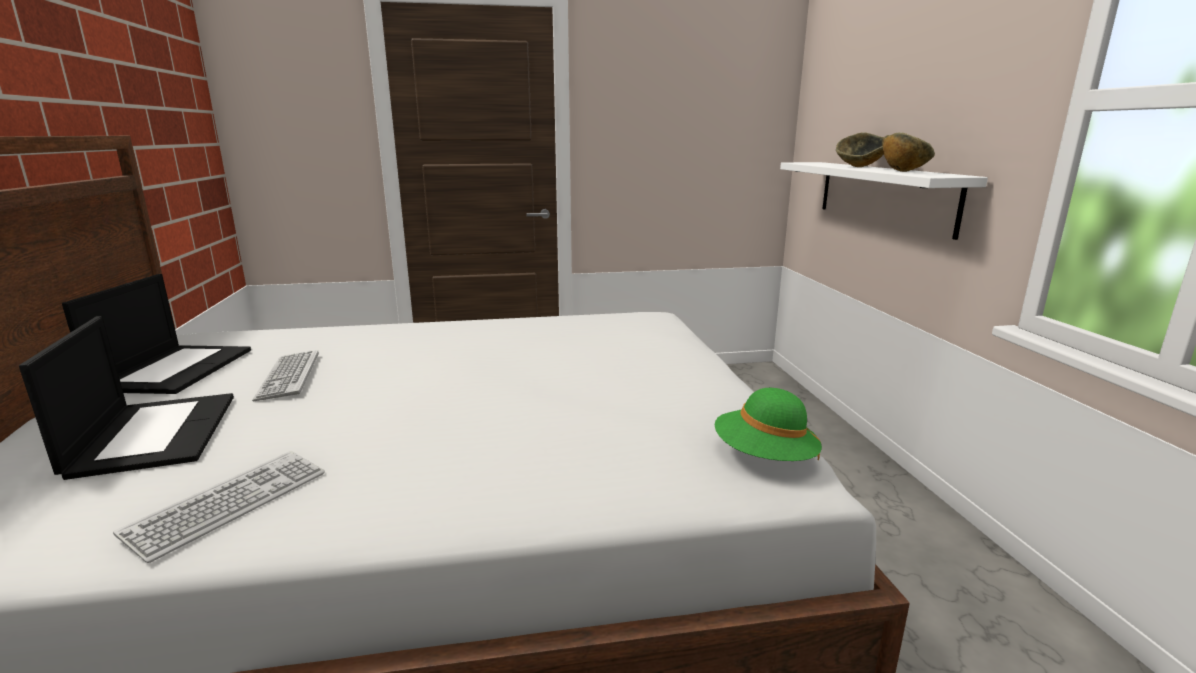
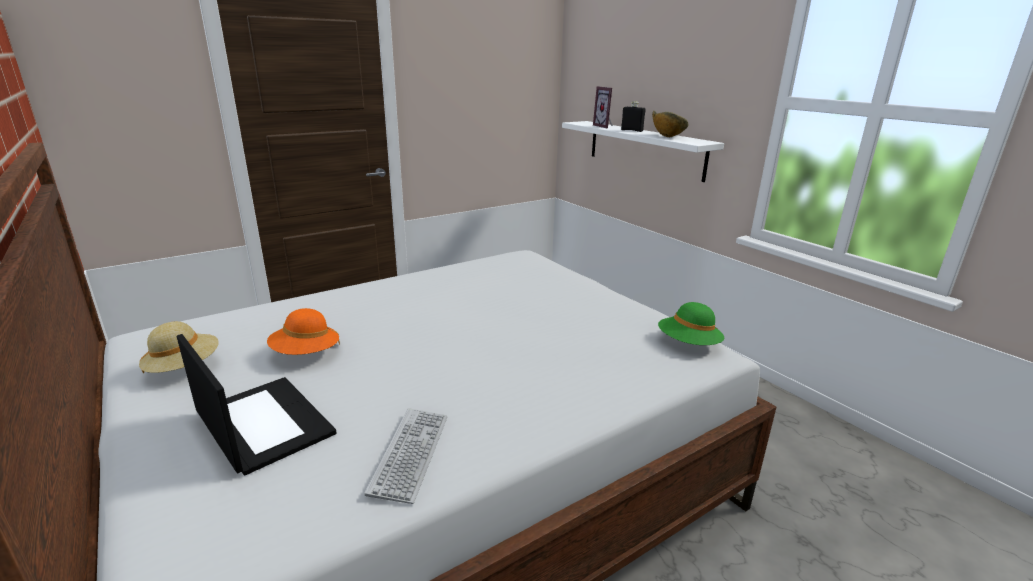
camera: 25 degrees left, 5 degrees up
laptop [62,274,251,394] -> beige hat [139,321,219,373]
keyboard [252,350,319,401] -> orange hat [267,308,340,355]
bowl [836,132,884,167] -> black bottle [621,101,646,132]
none -> picture frame [593,86,613,128]

